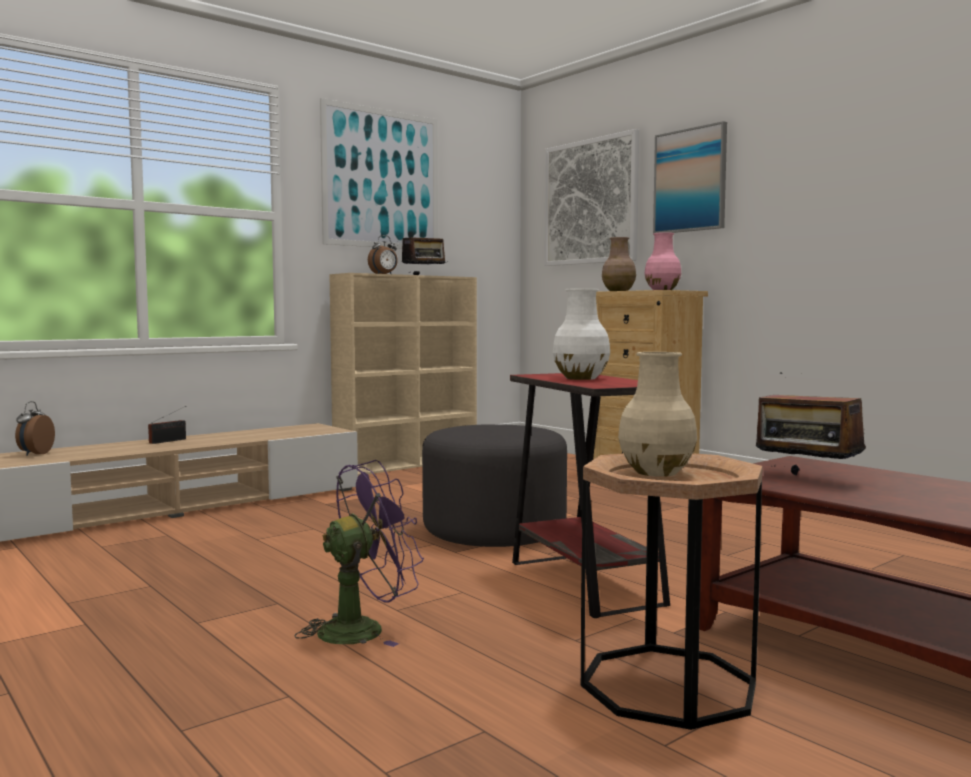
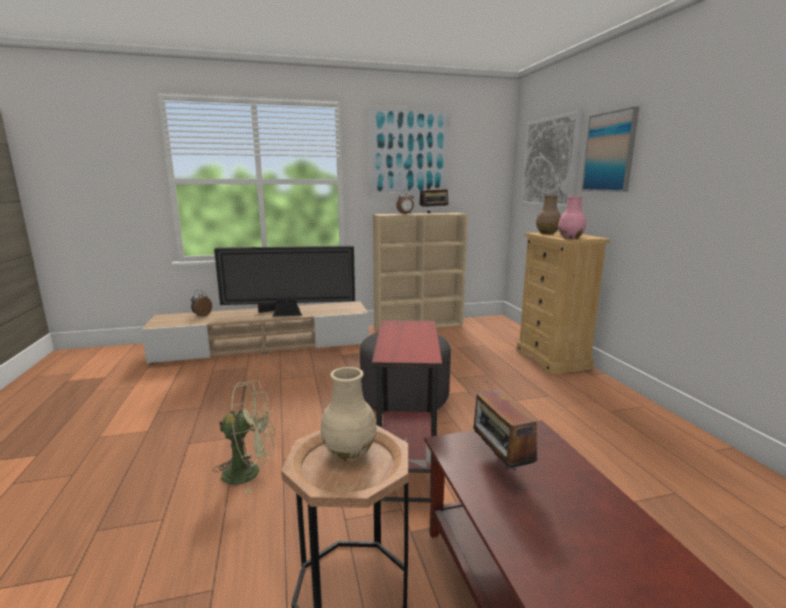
camera: 25 degrees right, 10 degrees up
purple fan [295,460,424,647] -> green fan [213,380,275,494]
white vase [553,288,610,380] -> none
none -> television [214,245,355,317]

